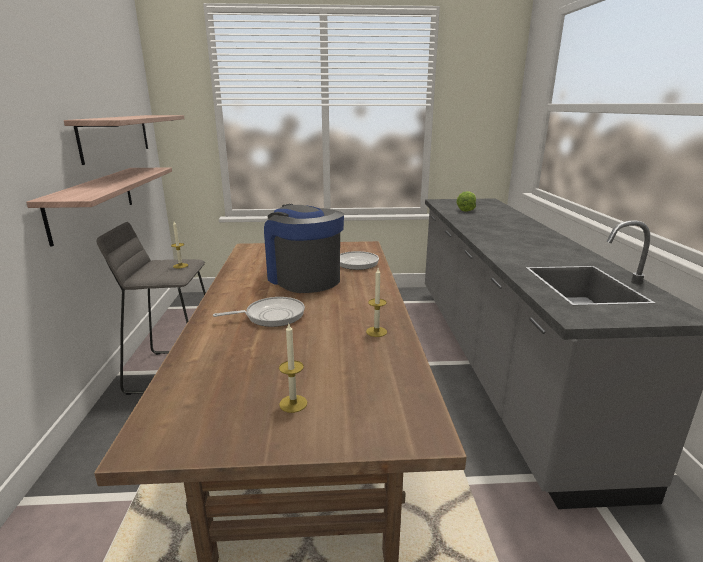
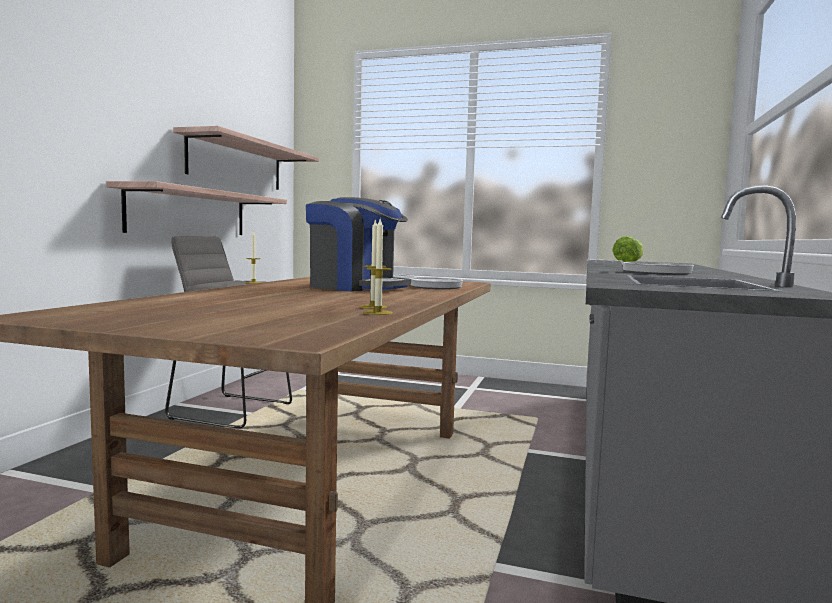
camera: 20 degrees right, 15 degrees down
frying pan [213,297,305,327] -> frying pan moved to [587,259,694,275]
coffee machine [264,204,344,293] -> coffee machine turned 135 degrees clockwise [306,197,411,291]
candle [279,324,307,413] -> candle moved to [364,219,393,315]

